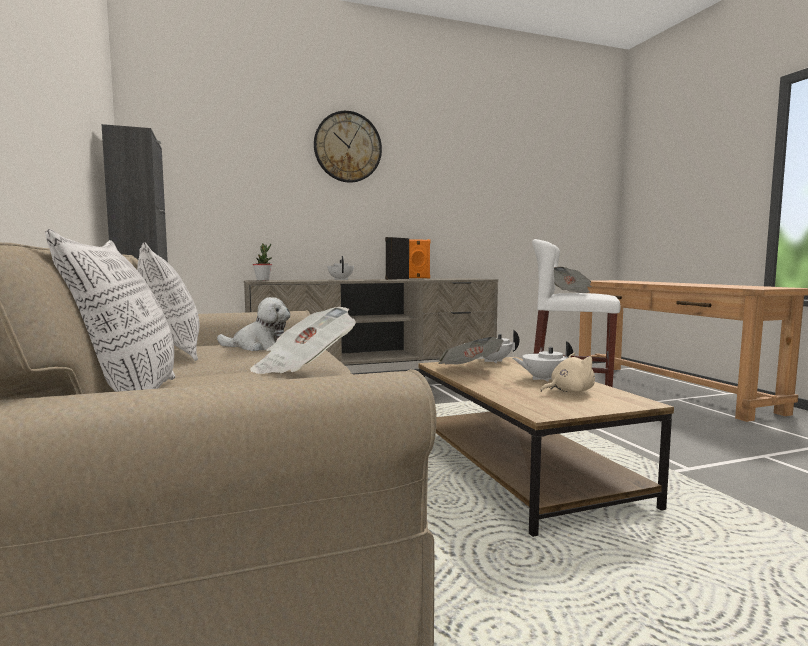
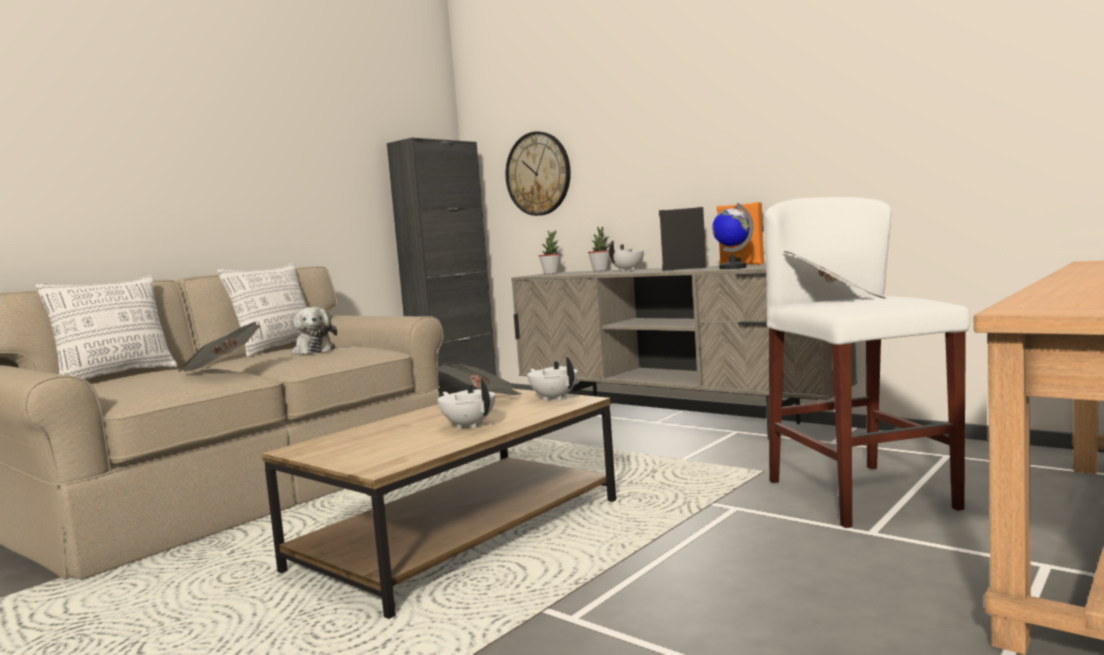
camera: 60 degrees right, 0 degrees up
wall clock [314,111,382,183] -> wall clock moved to [506,131,571,216]
beige plush toy [541,353,595,393] -> none
none -> potted plant [588,226,609,271]
none -> globe [712,203,753,269]

